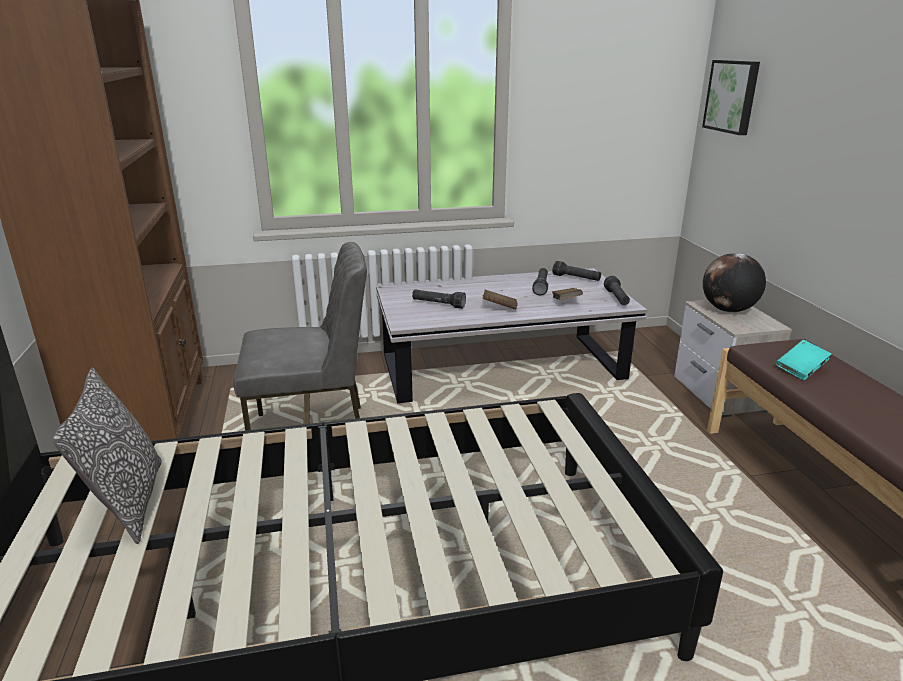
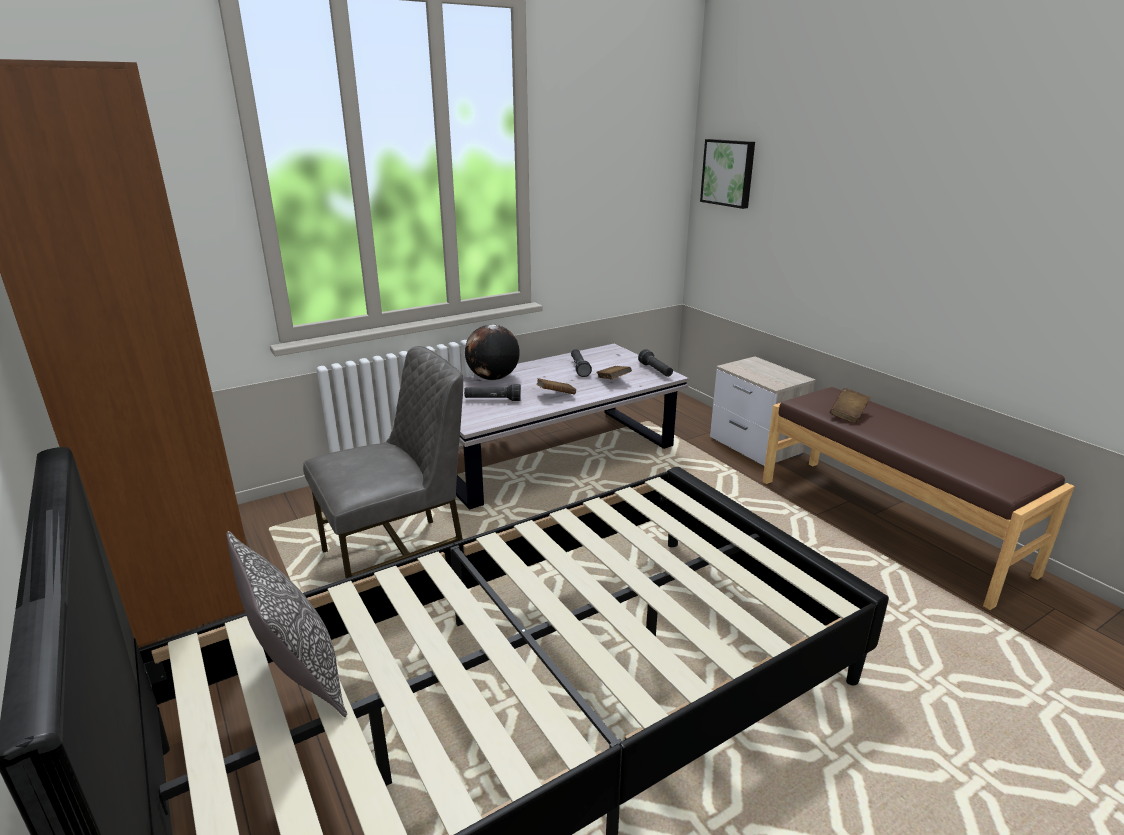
camera: 20 degrees left, 0 degrees up
black flashlight [553,261,601,281] -> none
globe [703,253,766,312] -> globe moved to [465,325,520,380]
turquoise book [776,340,832,380] -> brown book [830,388,870,423]

